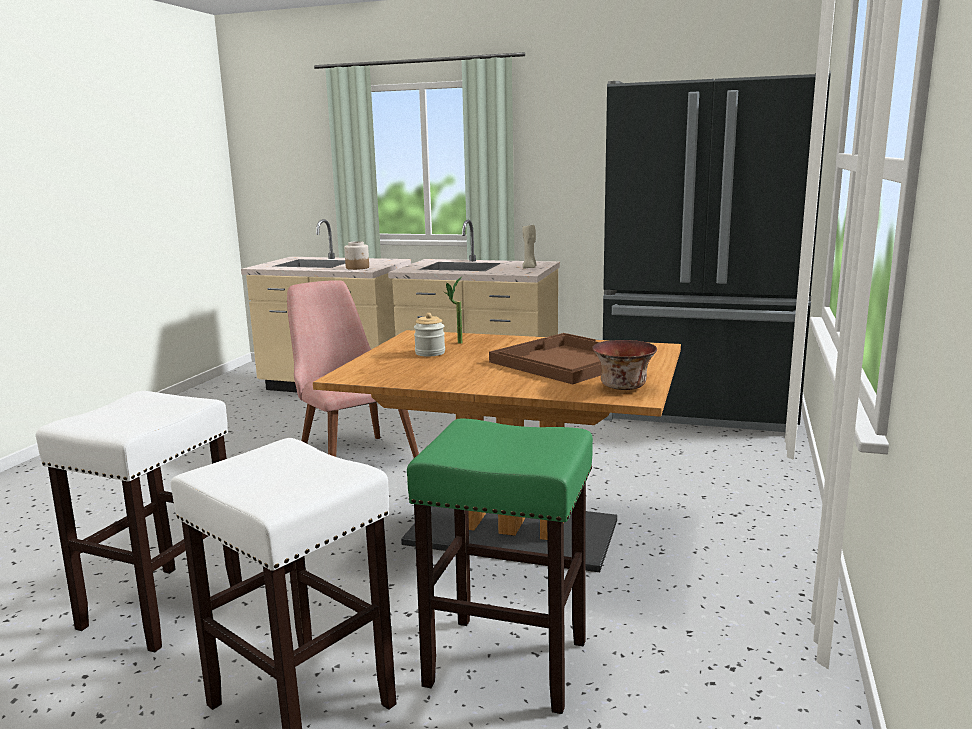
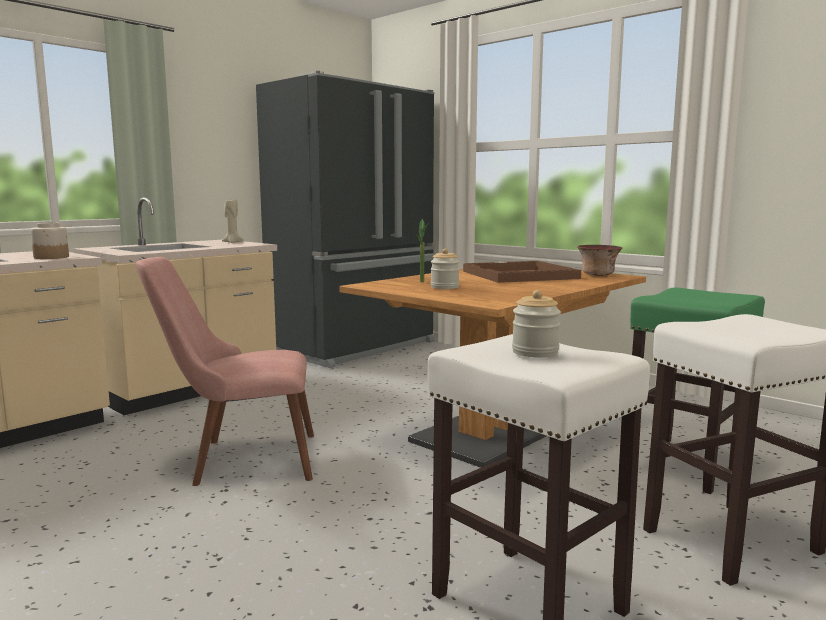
camera: 65 degrees left, 5 degrees down
none -> jar [512,290,561,357]

